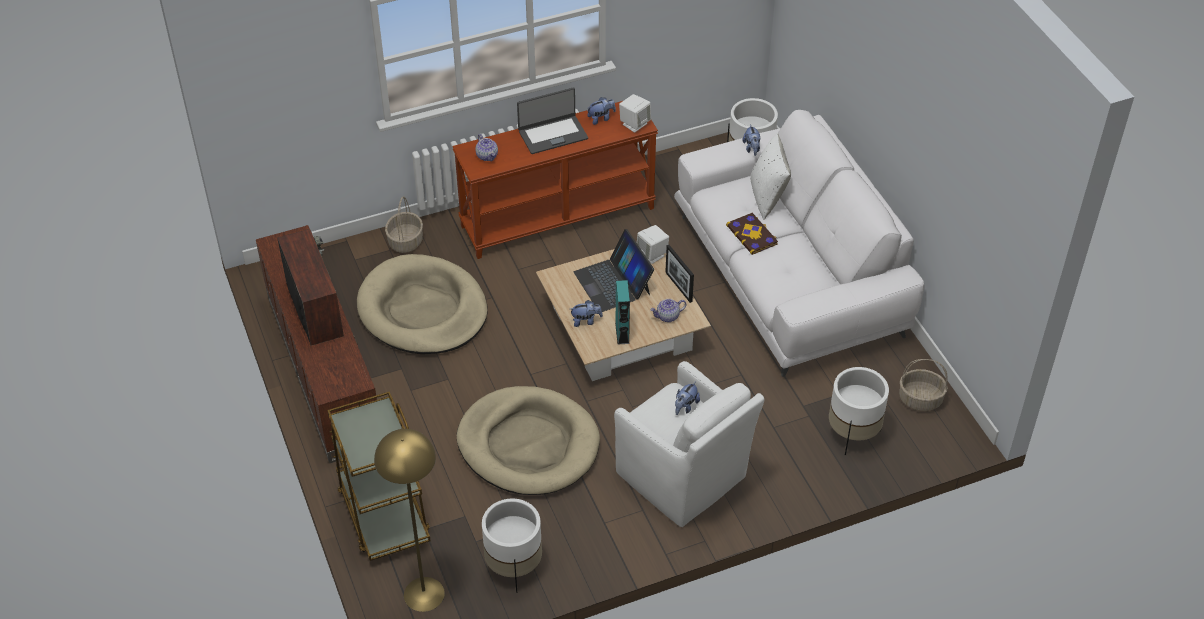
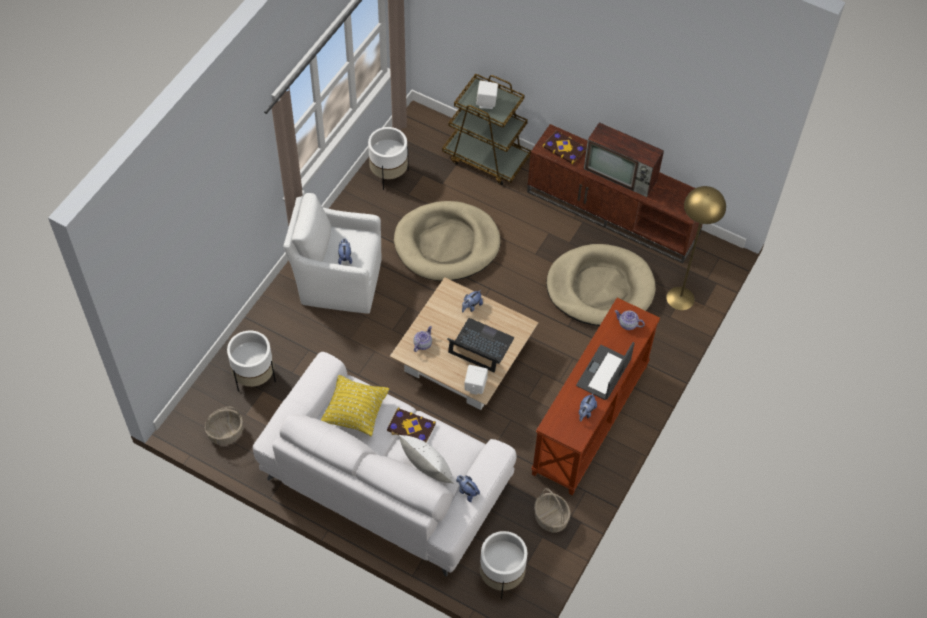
camera: 140 degrees right, 10 degrees up
yellow floor lamp [374,429,445,612] -> yellow floor lamp moved to [666,186,726,310]
basket [385,196,423,253] -> basket moved to [534,488,571,533]
turquoise speaker [615,280,630,344] -> none
white speaker [619,94,651,133] -> white speaker moved to [476,80,498,109]
picture frame [665,245,694,303] -> none
none -> yellow pillow [321,375,389,436]
none -> book [542,131,586,164]

